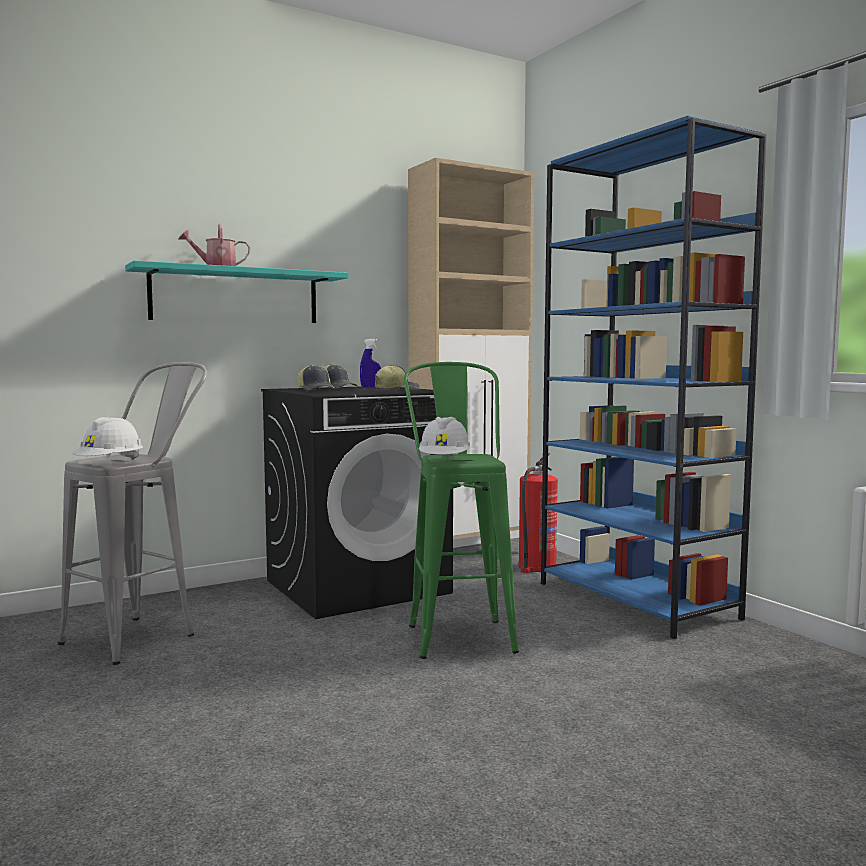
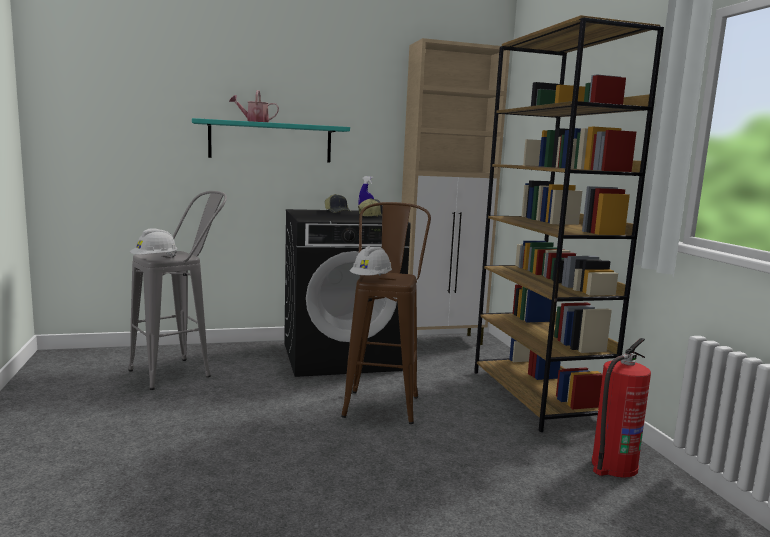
camera: 15 degrees right, 5 degrees up
cap [297,365,335,390] -> none
green stool [404,362,519,659] -> brown stool [341,202,431,424]
fire extinguisher [518,453,558,573] -> fire extinguisher moved to [591,338,651,478]
blue bookcase [541,116,767,639] -> brown bookcase [474,15,664,432]

